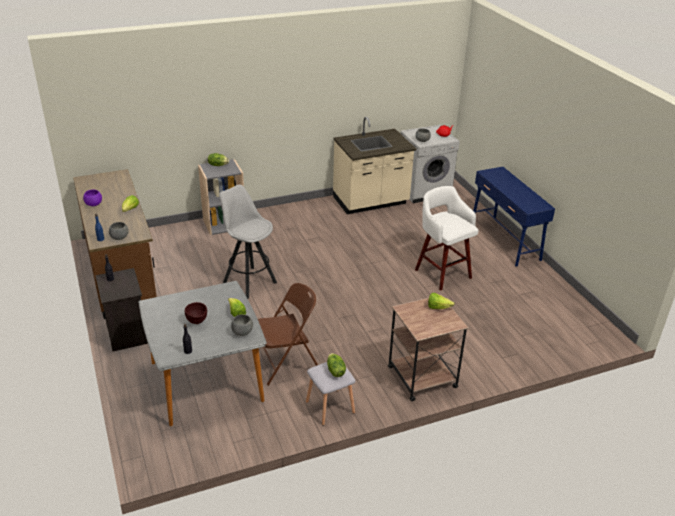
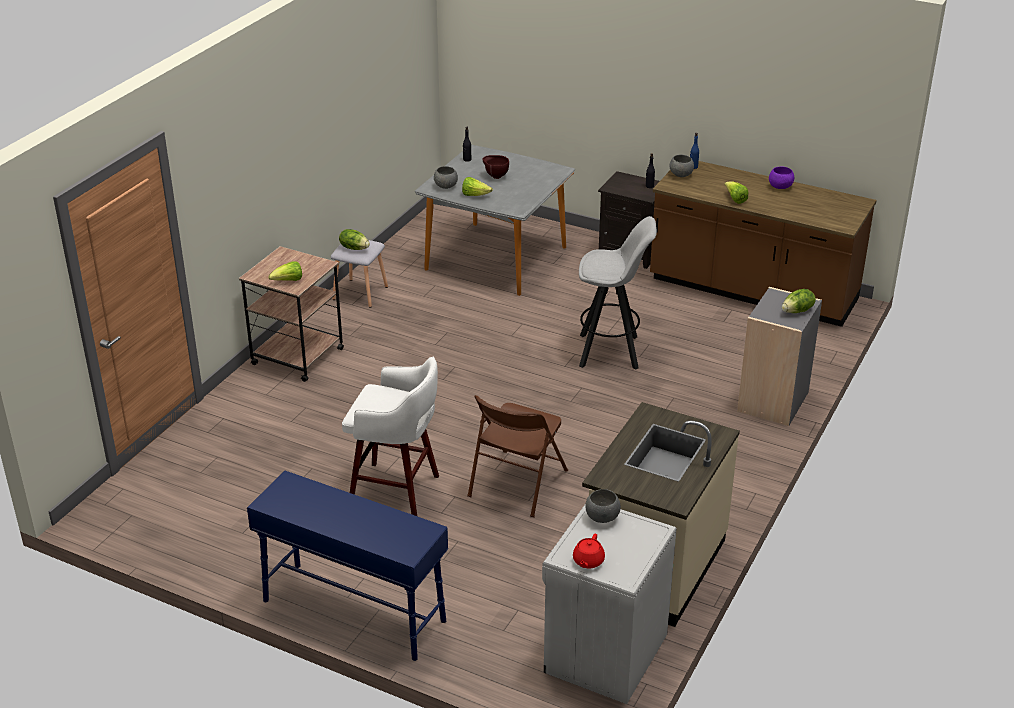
camera: 140 degrees right, 0 degrees up
brown chair [252,283,318,386] -> brown chair moved to [467,395,568,518]

